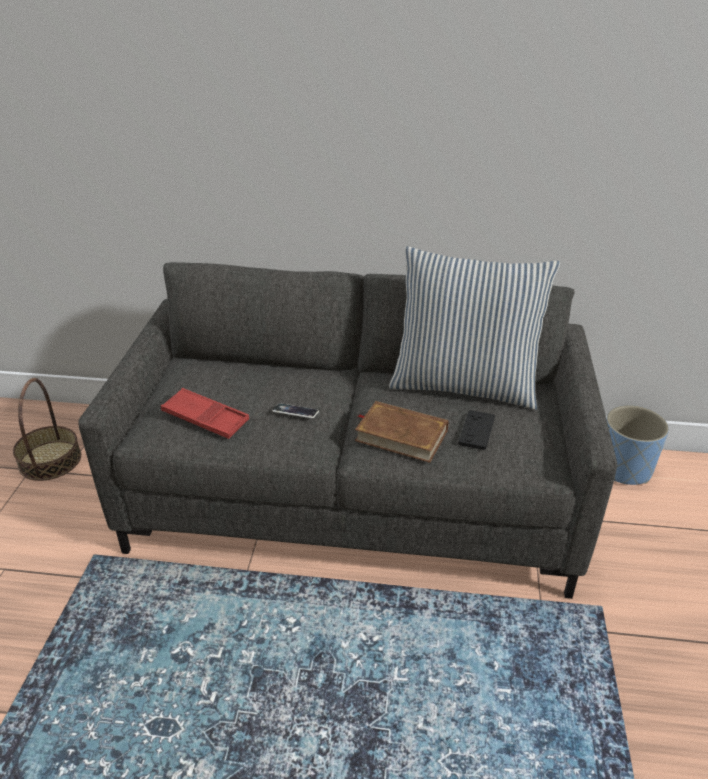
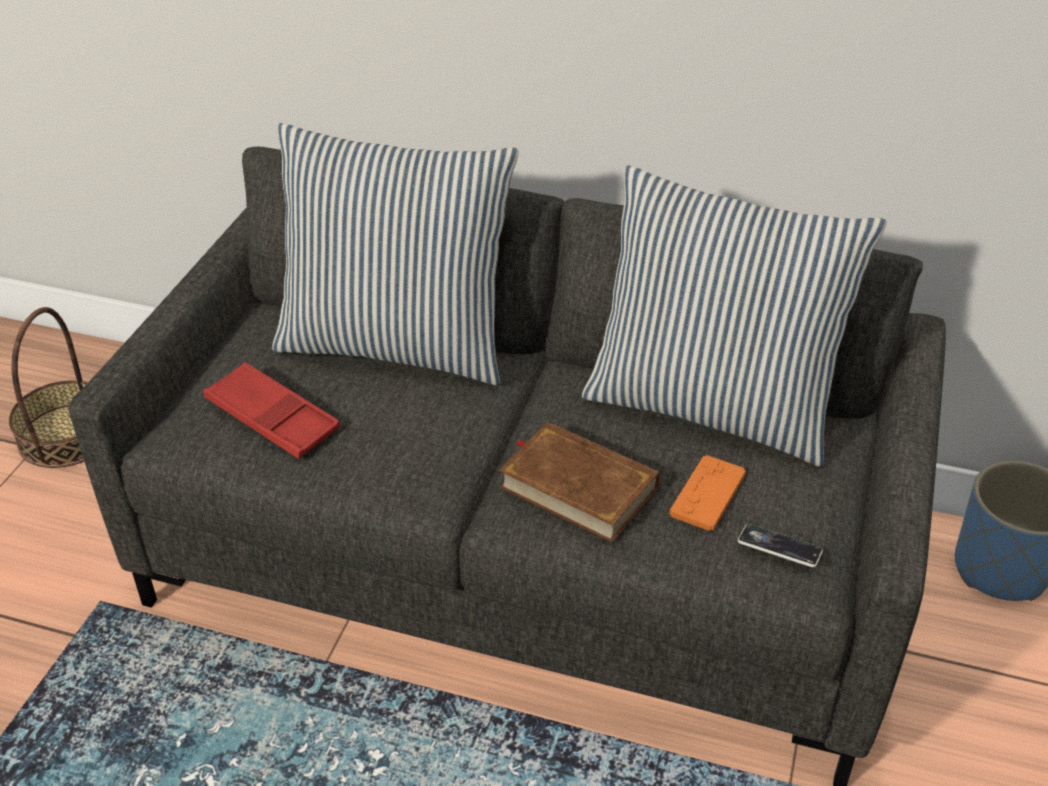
camera: 10 degrees right, 5 degrees up
phone [272,403,319,418] -> phone moved to [738,524,823,567]
black game controller [458,410,495,450] -> orange game controller [670,455,746,531]
none -> pillow [272,123,519,385]

